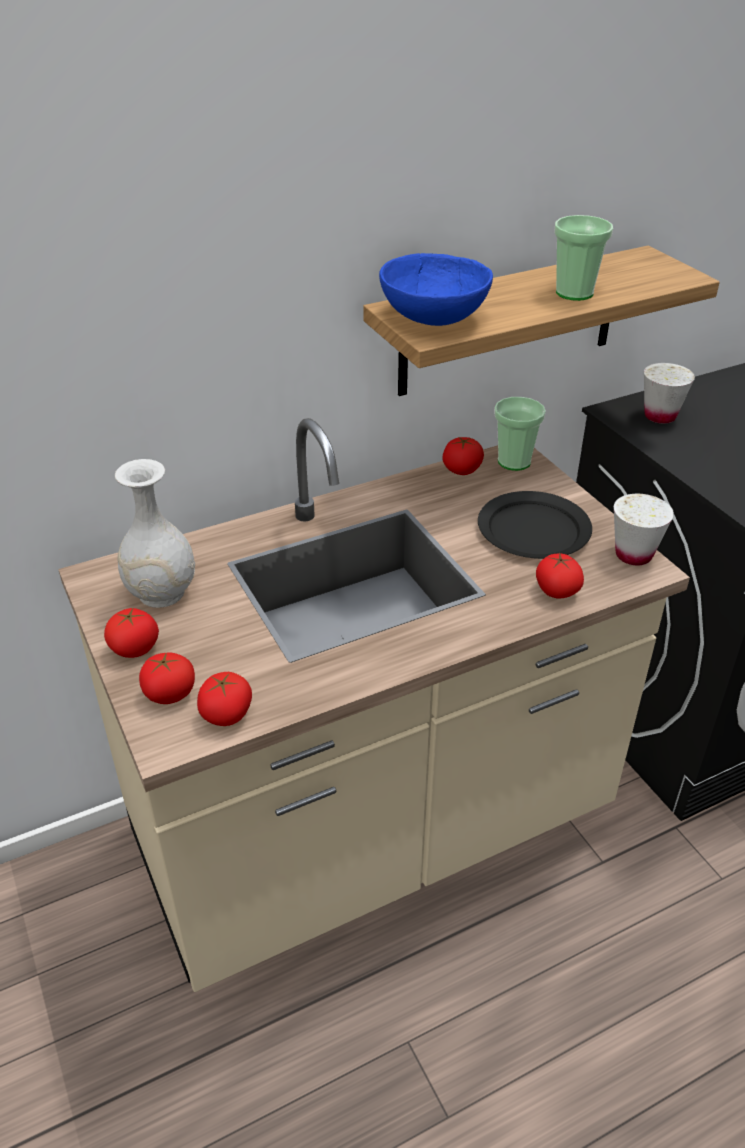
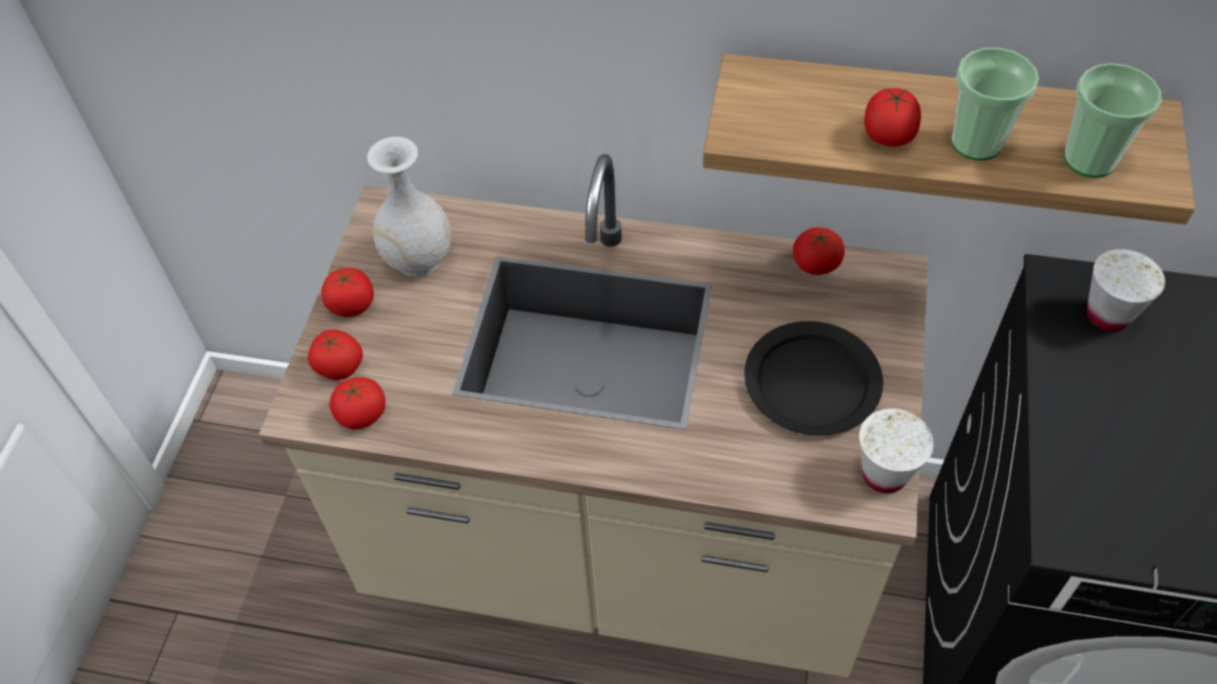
camera: 40 degrees right, 15 degrees up
blue bowl [379,253,493,326] -> none
cup [494,397,546,471] -> cup moved to [1064,63,1162,178]
tomato [536,552,584,598] -> tomato moved to [864,88,921,146]

